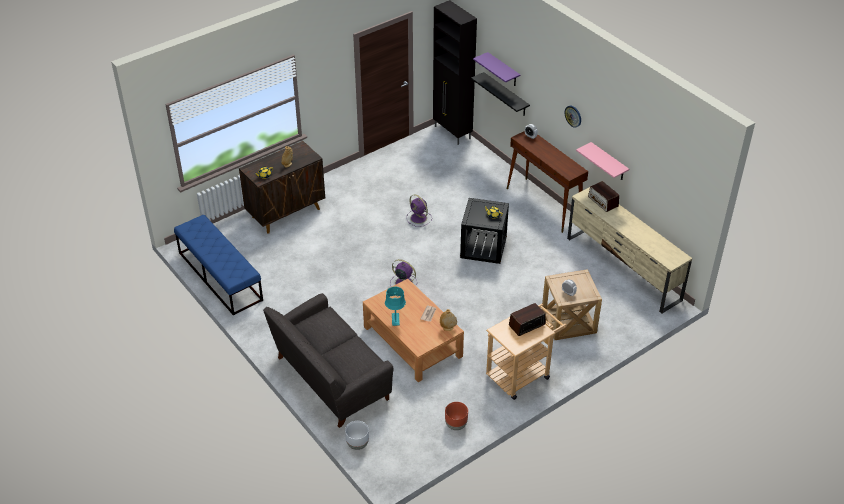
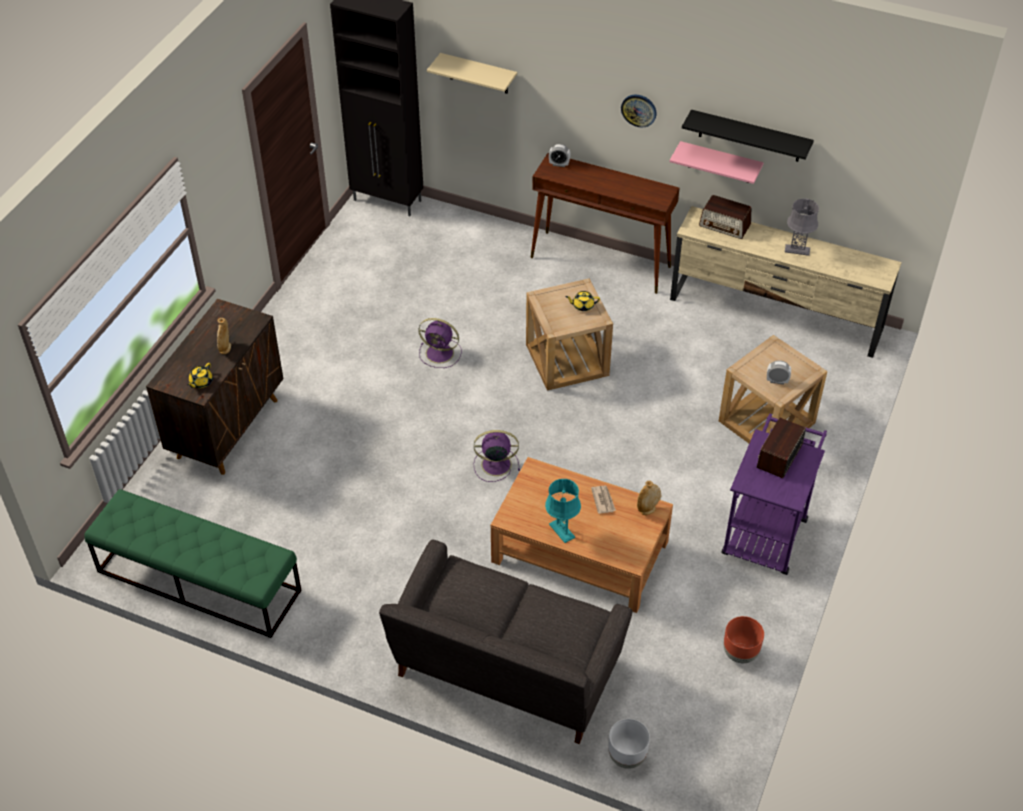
camera: 30 degrees left, 5 degrees up
blue bench [174,215,263,315] -> green bench [84,489,301,638]
black side table [460,198,509,264] -> beige side table [526,279,613,391]
black shelf [471,72,530,116] -> black shelf moved to [682,110,814,162]
purple shelf [473,52,520,86] -> beige shelf [427,53,517,94]
beige cart [486,304,567,400] -> purple cart [721,414,827,575]
none -> grey table lamp [785,198,819,256]

